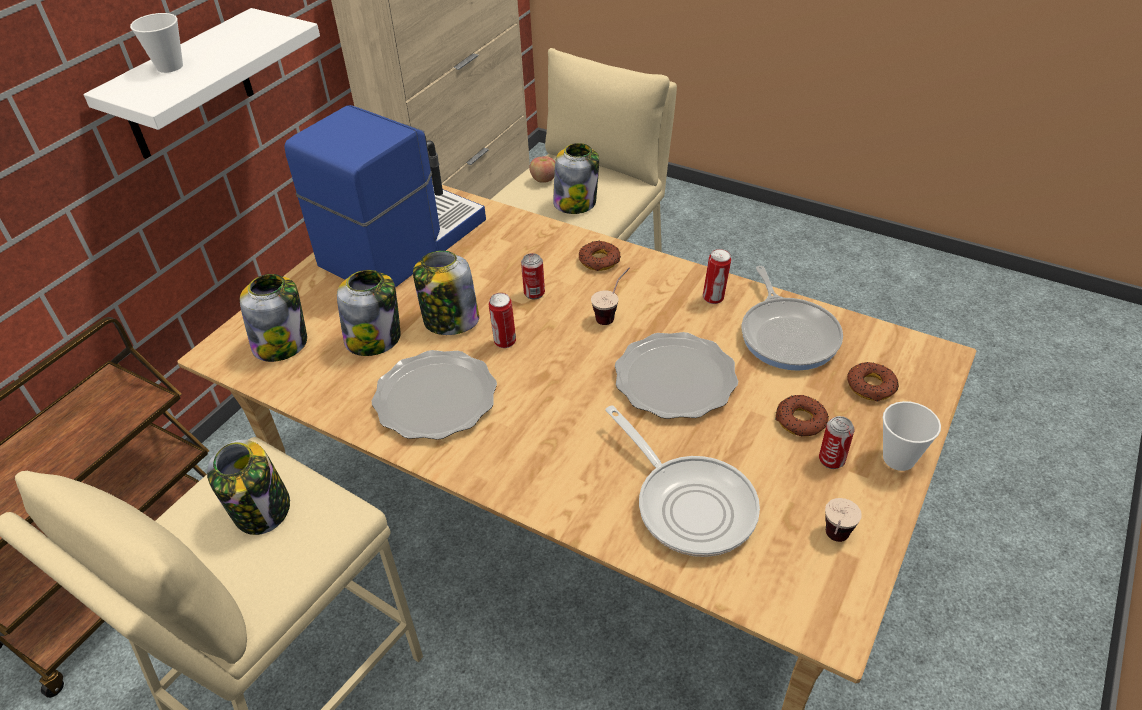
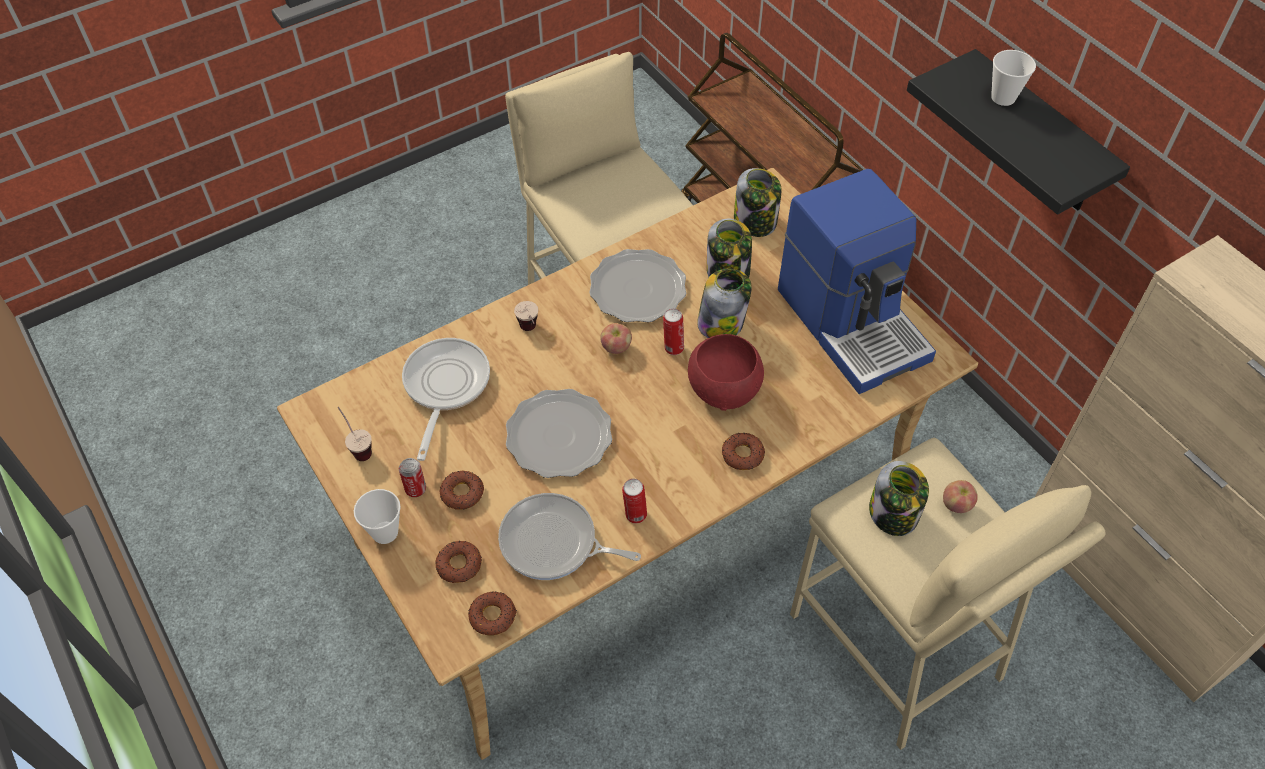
camera: 115 degrees right, 10 degrees up
white shelf [84,8,320,159] -> black shelf [907,49,1130,215]
jar [207,440,290,535] -> none
can [521,253,545,300] -> red bowl [688,334,764,411]
cup [591,267,630,325] -> cup moved to [514,301,538,331]
frying pan [605,405,760,557] -> frying pan turned 105 degrees clockwise [402,338,490,461]
none -> donut [468,591,517,636]
none -> apple [600,323,632,354]

